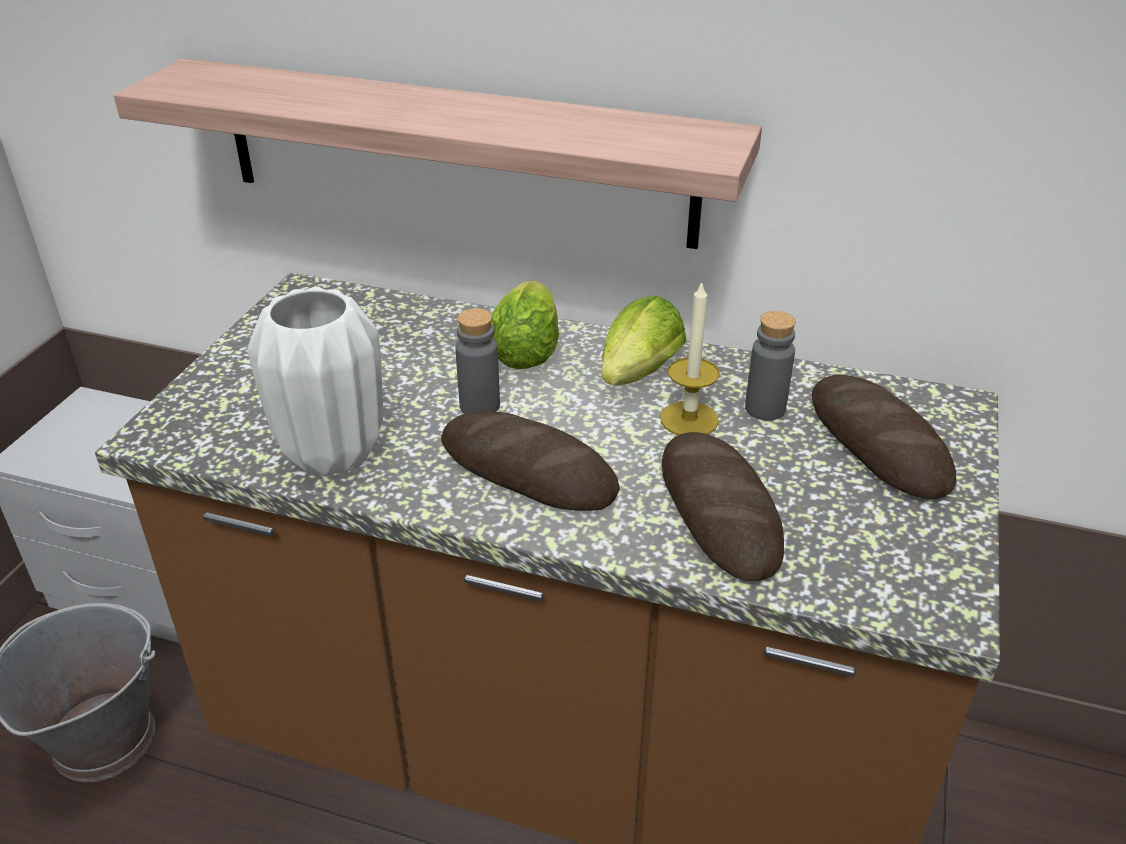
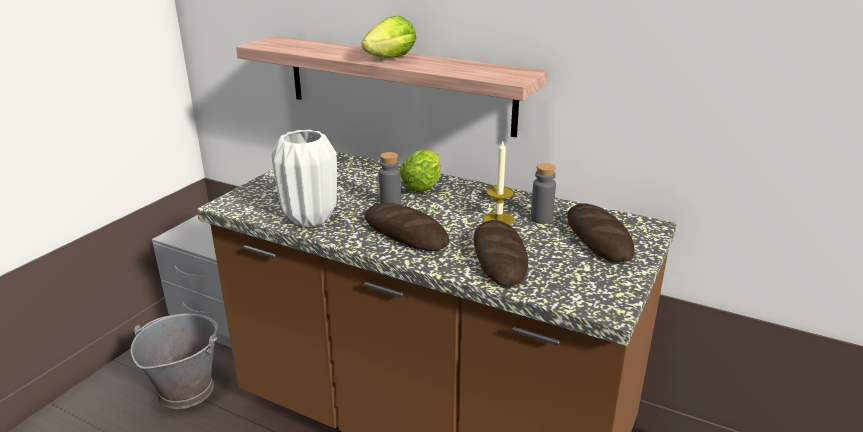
camera: 10 degrees right, 10 degrees down
lettuce [601,296,686,385] -> lettuce moved to [361,16,416,58]

